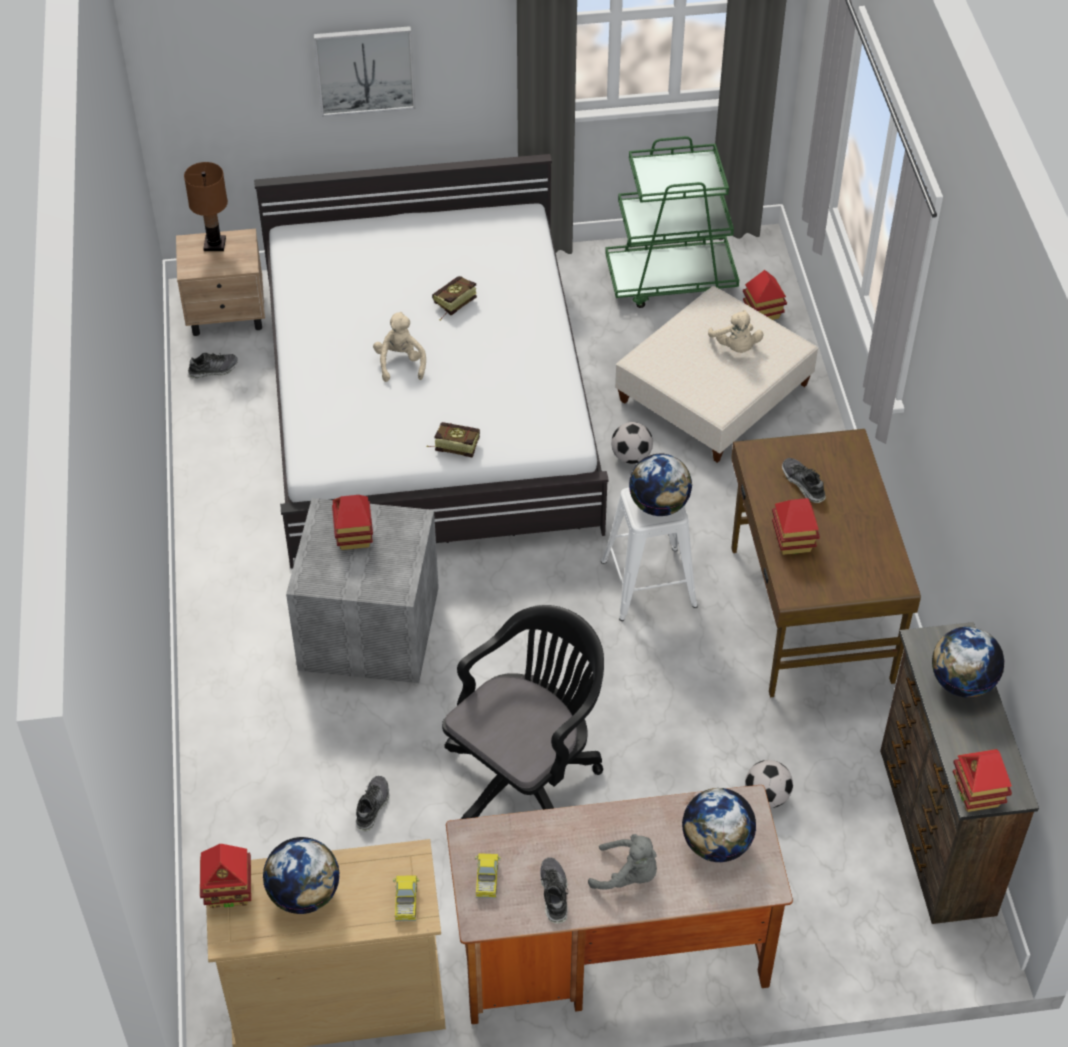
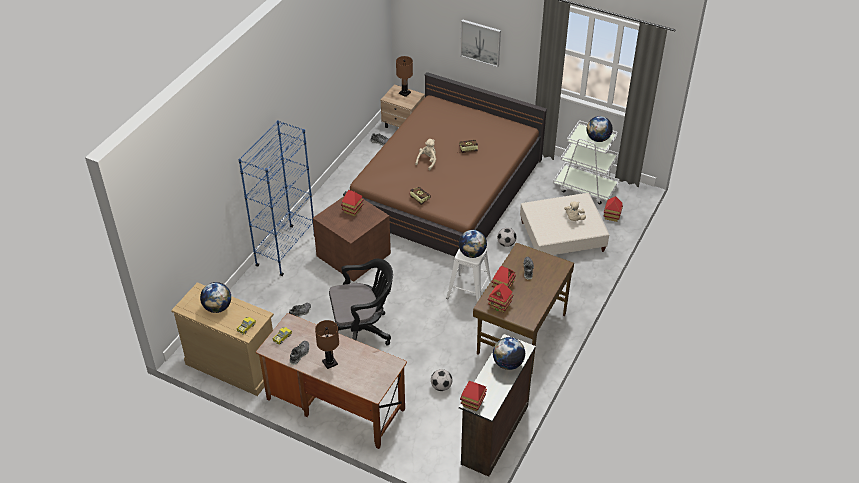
camera: 35 degrees right, 5 degrees down
toy house [200,844,251,908] -> toy house moved to [488,283,513,313]
white bed [254,154,609,568] -> brown bed [343,72,547,257]
grey storage box [286,498,439,683] -> brown storage box [313,196,391,282]
grey plush toy [588,834,657,890] -> brown table lamp [315,320,339,369]
green cart [605,136,739,308] -> white cart [553,120,620,204]
globe [682,788,756,862] -> globe moved to [586,116,613,142]
none -> blue bookcase [238,120,314,276]

